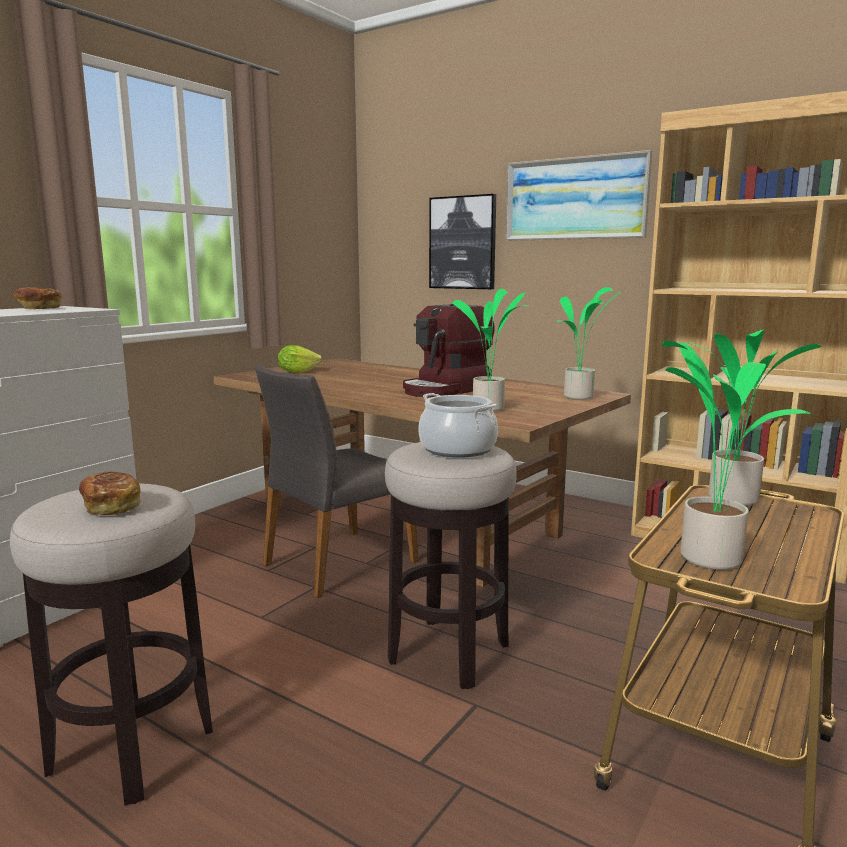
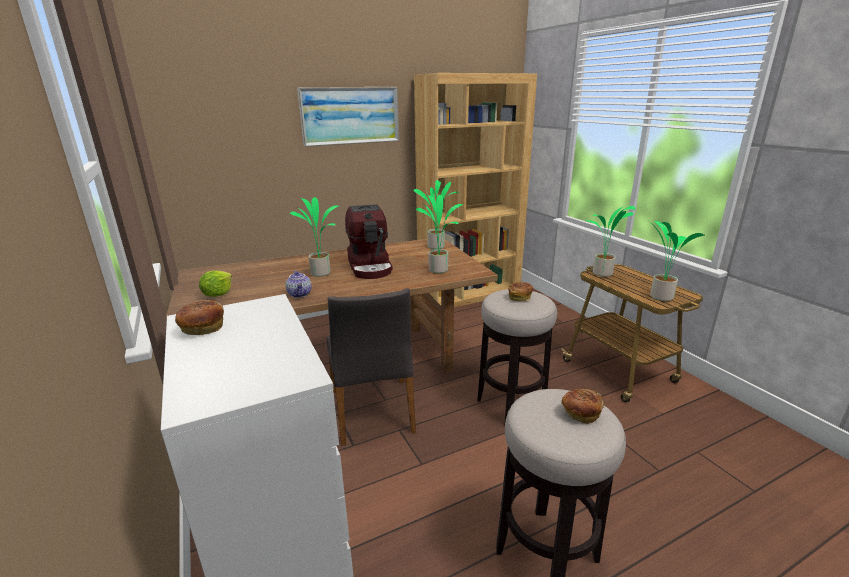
camera: 60 degrees left, 10 degrees up
cooking pot [418,393,498,458] -> bread [508,282,533,301]
picture [429,194,496,289] -> none
none -> teapot [285,271,312,298]
none -> potted plant [290,197,338,277]

